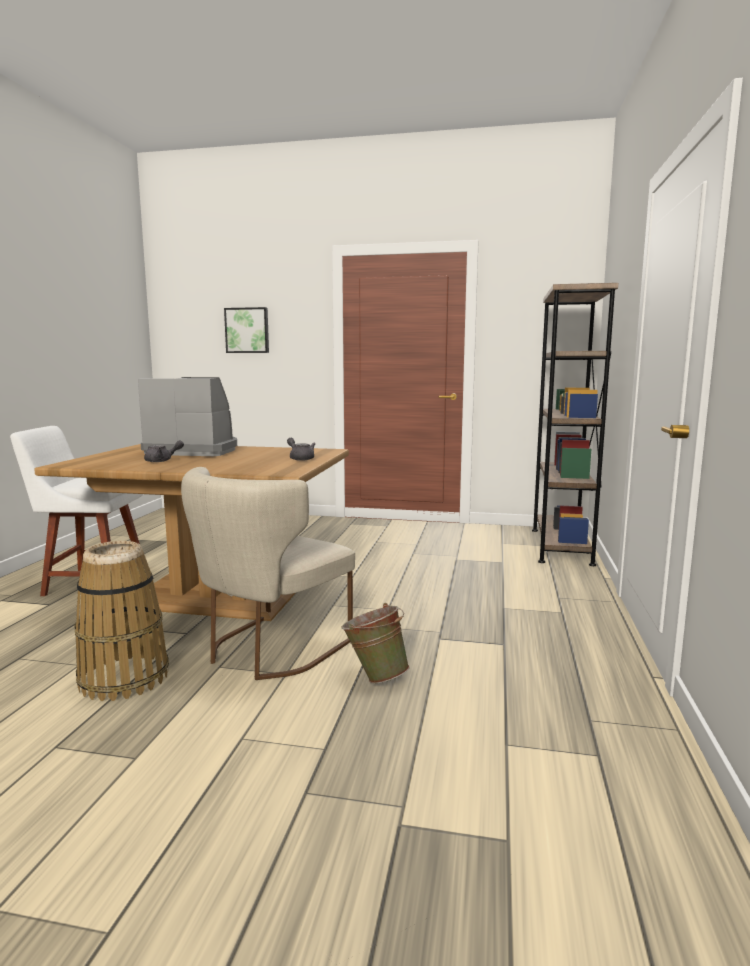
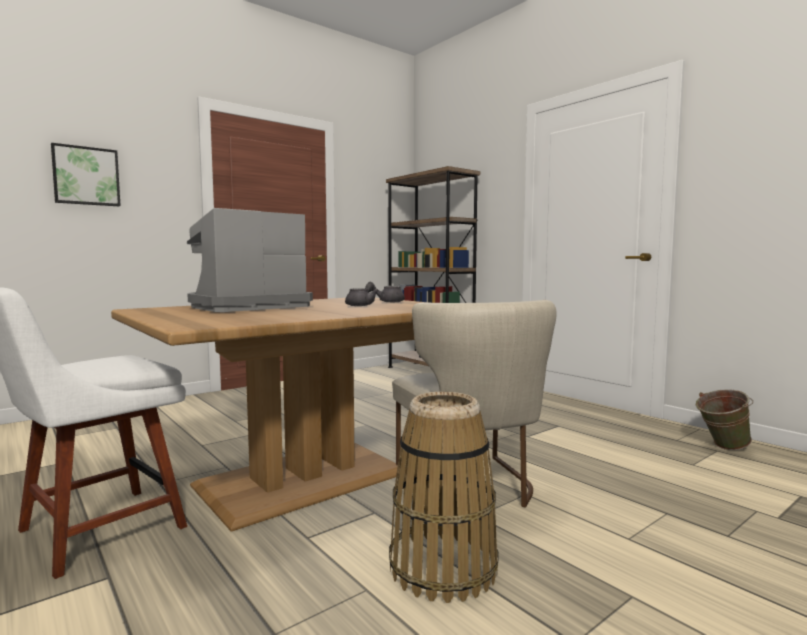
camera: 50 degrees left, 5 degrees down
grey teapot [144,440,184,462] -> grey teapot moved to [345,283,379,306]
green bucket [342,603,410,683] -> green bucket moved to [696,389,753,450]

